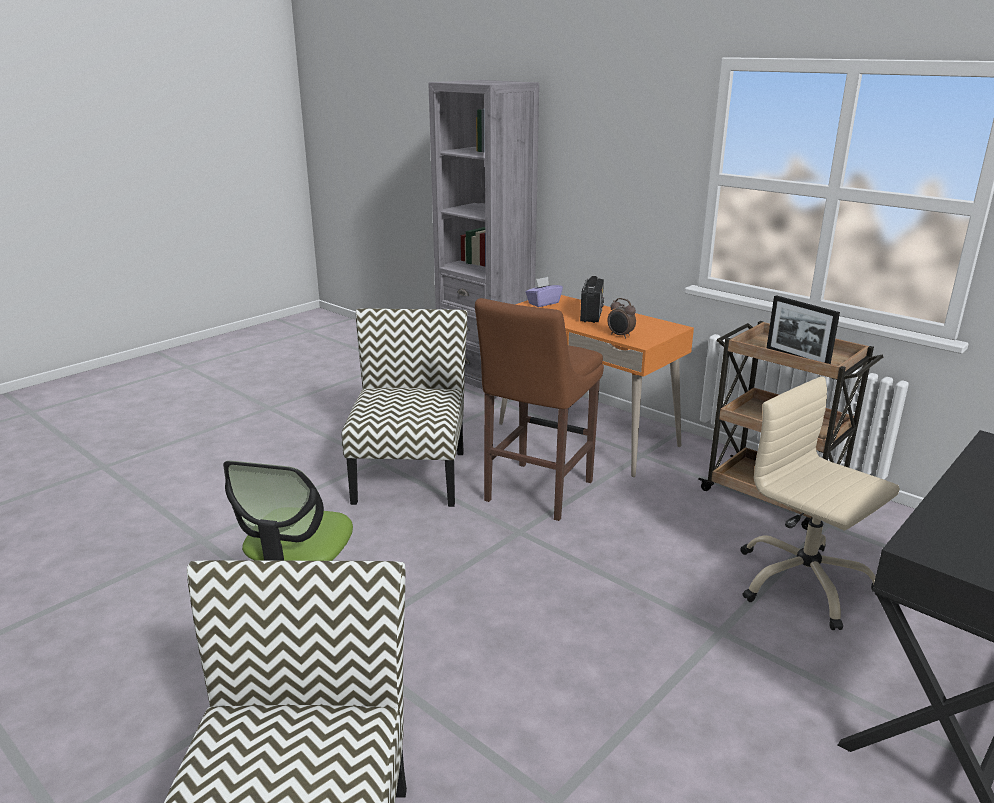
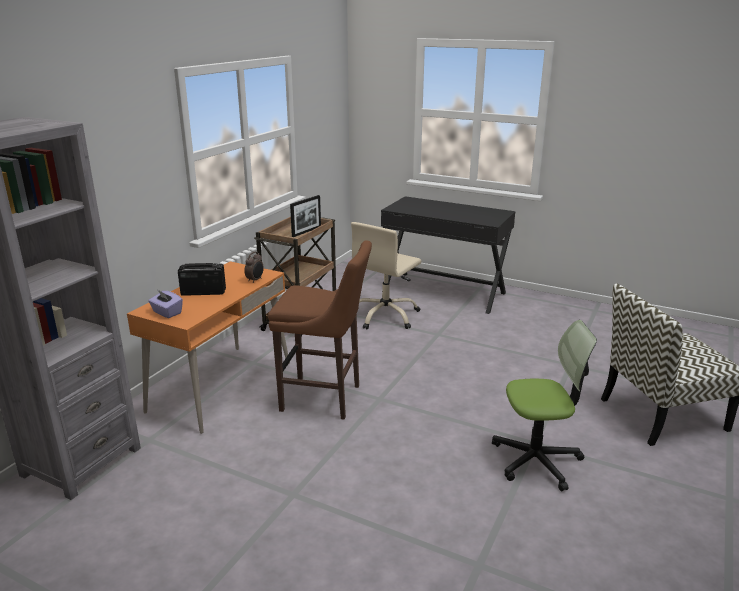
camera: 105 degrees left, 0 degrees up
chair [342,308,467,507] -> none

